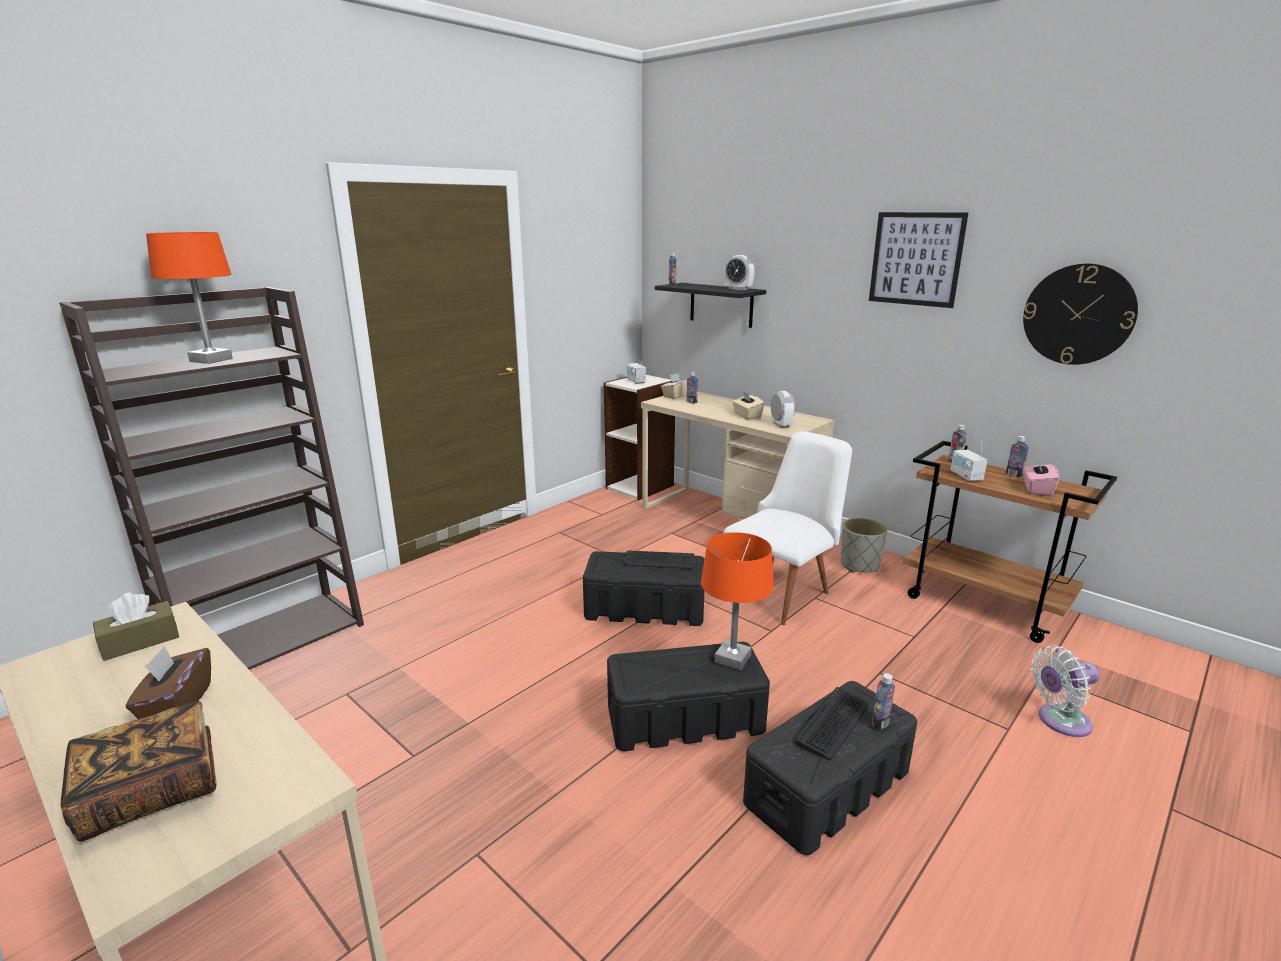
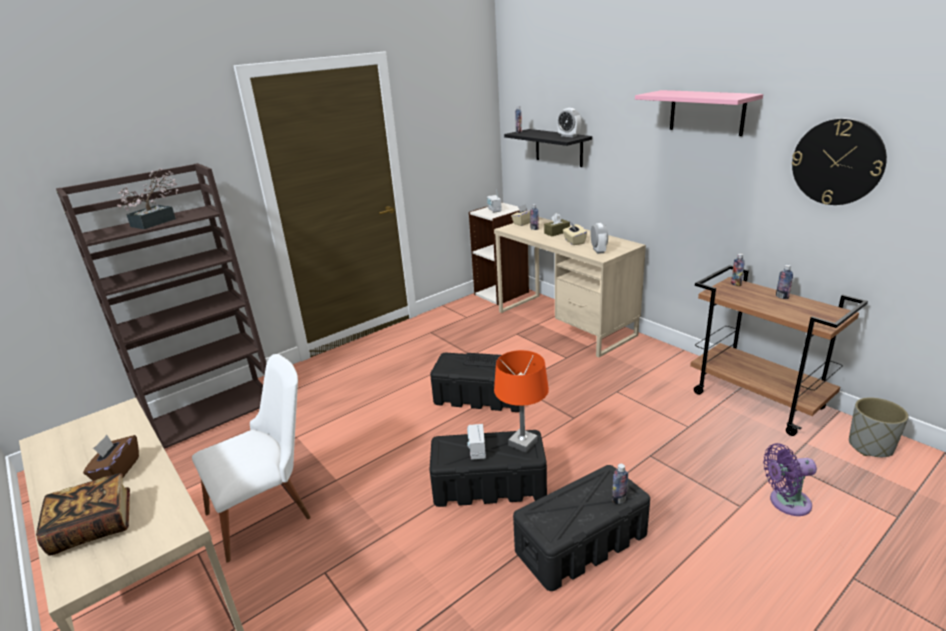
camera: 10 degrees right, 5 degrees up
brown tissue box [93,593,179,661] -> brown tissue box moved to [544,213,570,236]
orange table lamp [146,232,233,364] -> potted plant [117,168,178,229]
white chair [723,431,852,625] -> white chair moved to [192,354,311,563]
keyboard [795,687,868,760] -> none
grey planter [841,518,887,573] -> grey planter moved to [849,397,909,457]
picture [869,212,968,308] -> pink shelf [635,90,763,136]
radio [950,441,987,481] -> radio moved to [467,424,486,460]
pink tissue box [1024,457,1059,496] -> none
white fan [1031,645,1099,737] -> purple fan [763,443,817,516]

